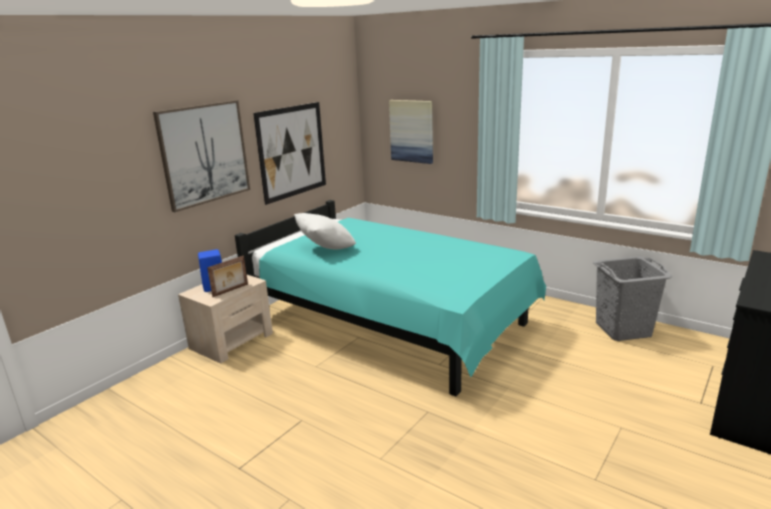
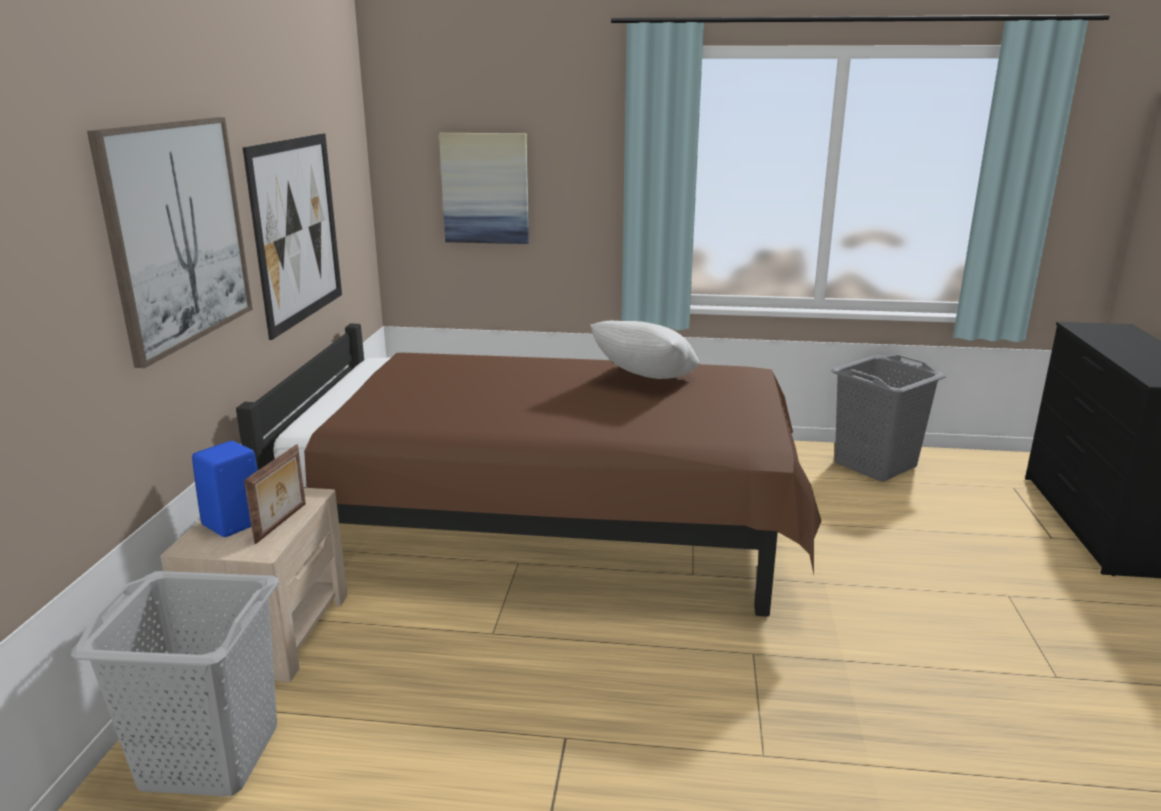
camera: 30 degrees left, 0 degrees up
turquoise bed [235,200,546,396] -> brown bed [236,324,821,617]
white pillow [294,213,356,249] -> white pillow moved to [590,321,700,379]
none -> grey laundry basket [71,571,279,796]

